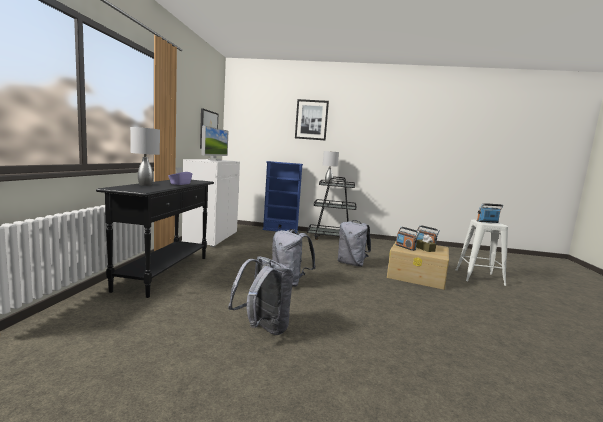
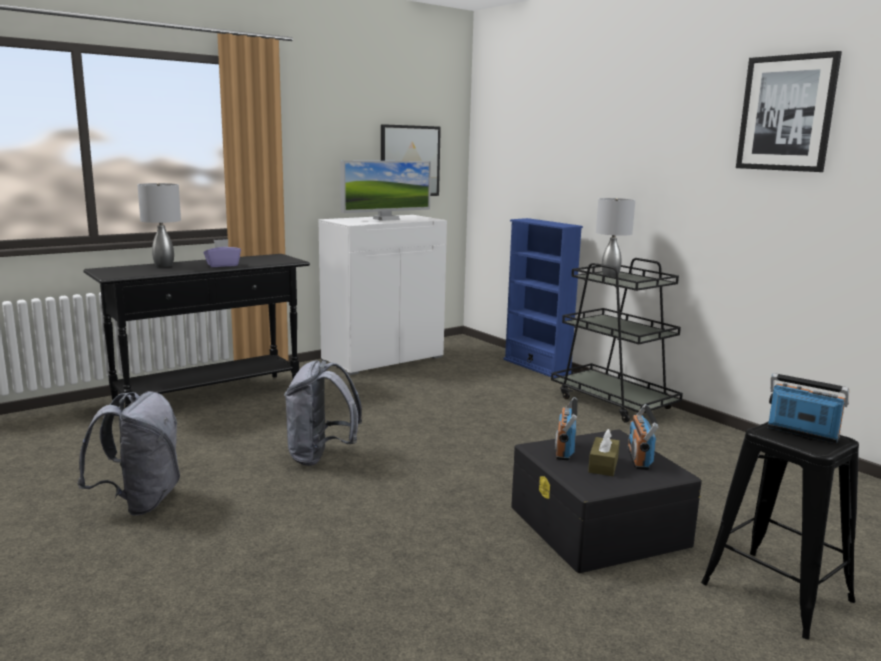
camera: 45 degrees right, 5 degrees up
picture [295,99,329,140] -> picture moved to [736,51,842,172]
grey backpack [338,220,371,267] -> none
beige storage box [387,242,449,290] -> black storage box [511,429,702,573]
white stool [456,220,508,286] -> black stool [701,421,859,640]

